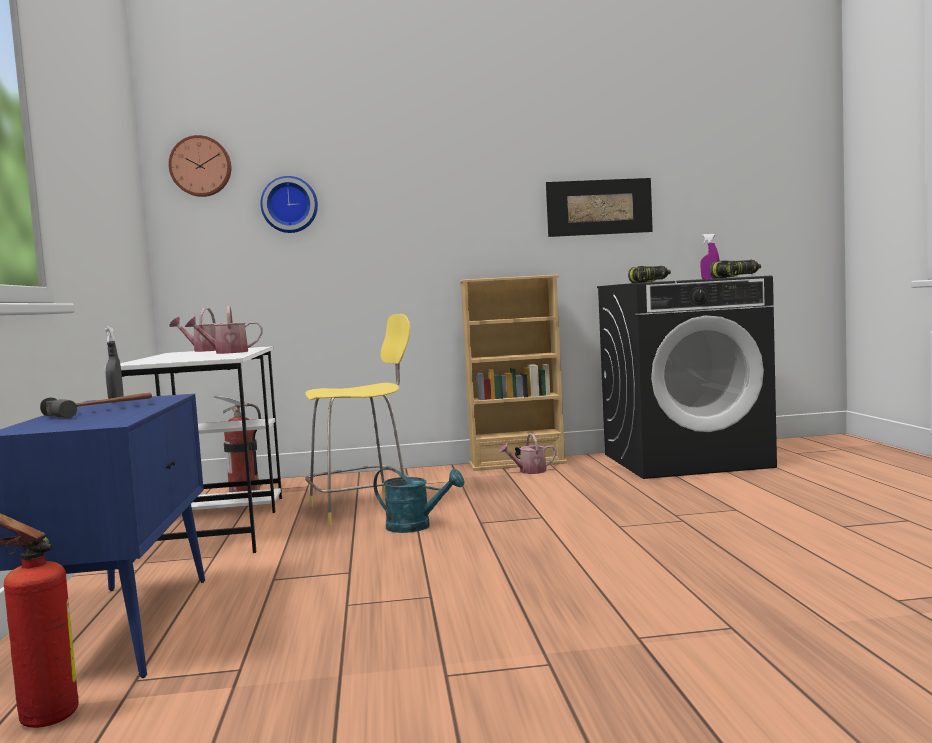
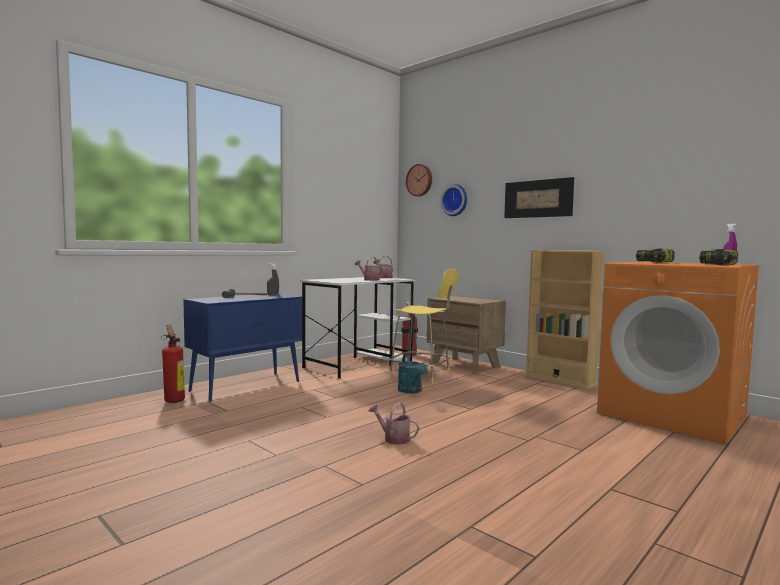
camera: 50 degrees right, 0 degrees up
watering can [499,433,556,474] -> watering can moved to [369,402,419,445]
picture [546,178,653,237] -> picture moved to [504,177,574,218]
black washing machine [597,275,777,479] -> orange washing machine [597,262,759,444]
none -> brown nightstand [427,296,506,375]

